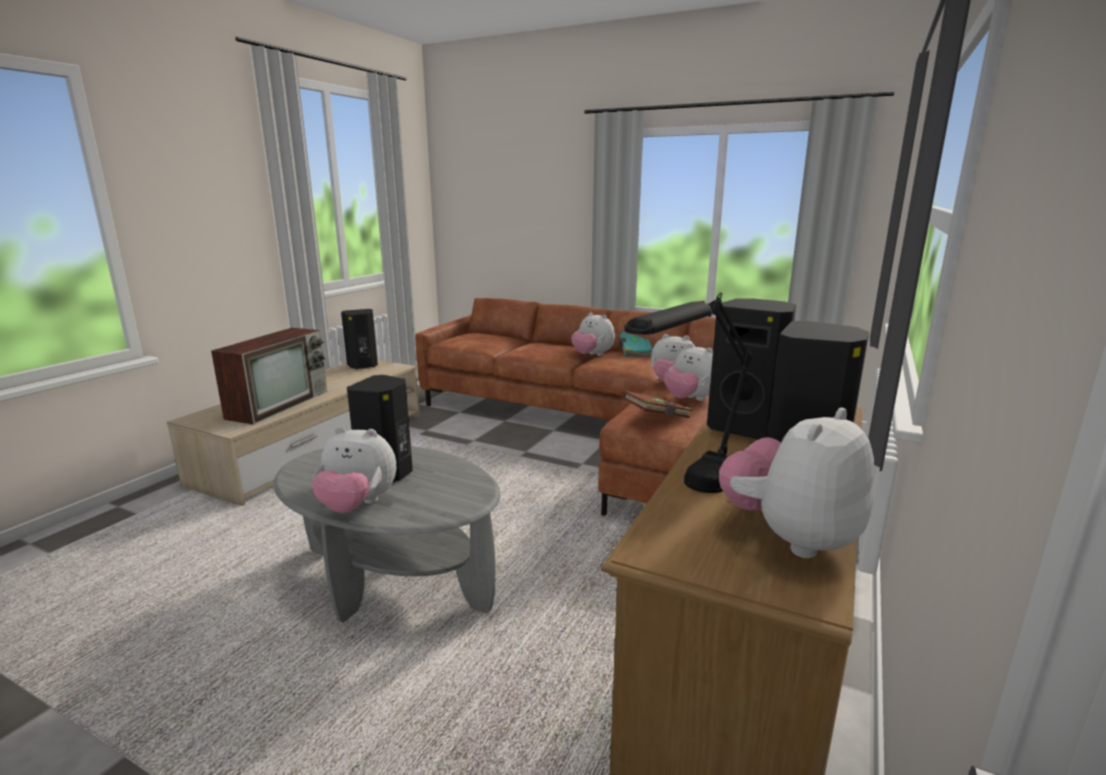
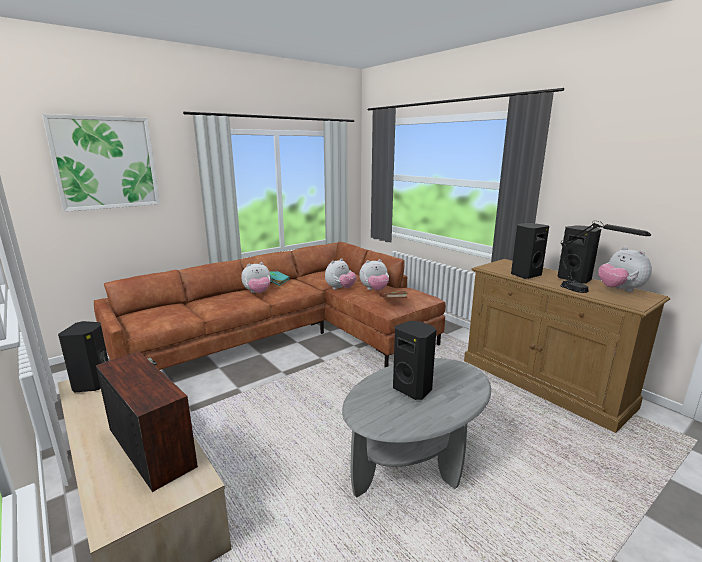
camera: 65 degrees left, 0 degrees up
plush toy [312,427,396,513] -> none
none -> picture [42,114,160,212]

